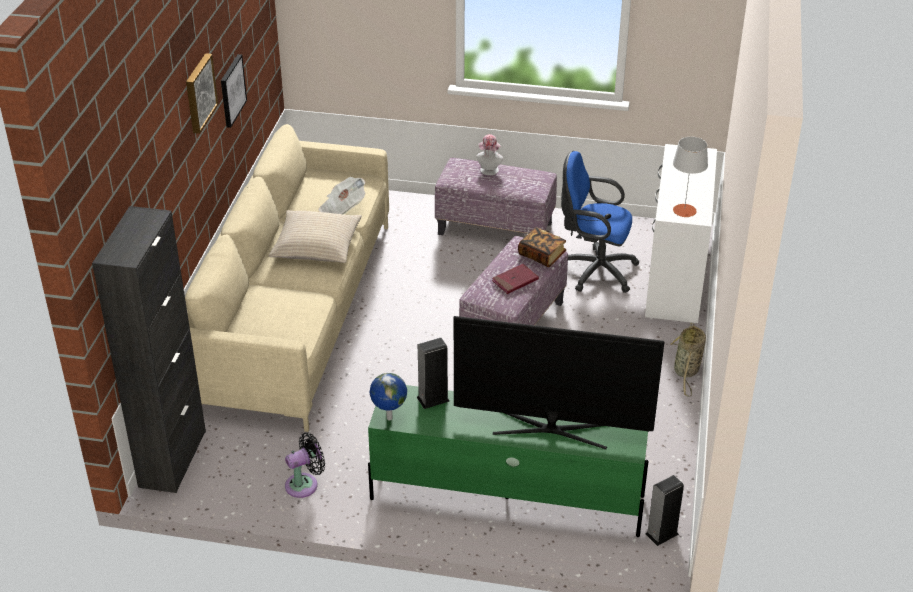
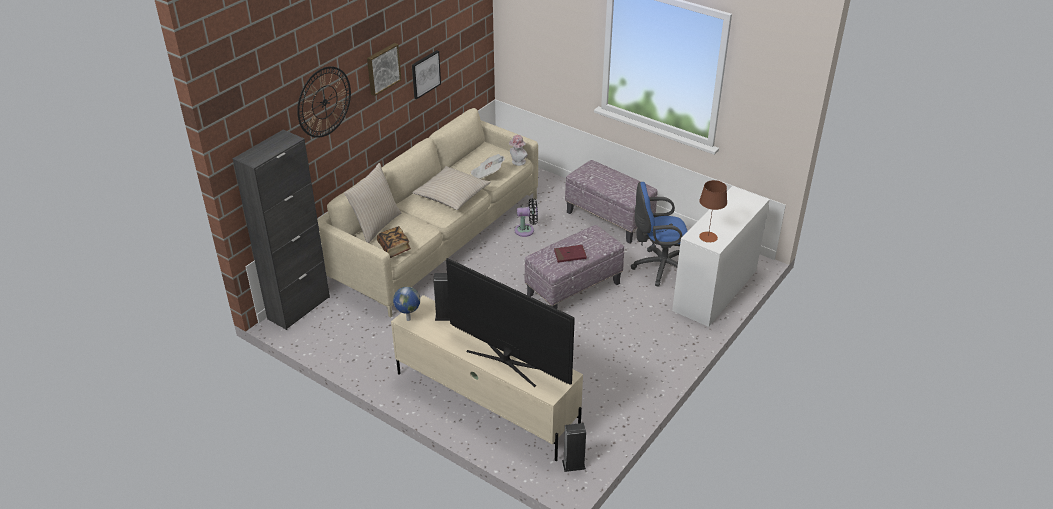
camera: 25 degrees right, 0 degrees up
black fan [285,433,325,498] -> black fan moved to [515,198,538,237]
green tv stand [368,385,648,537] -> beige tv stand [391,295,583,461]
hat [476,134,503,175] -> hat moved to [509,135,528,166]
book [518,227,566,267] -> book moved to [377,226,411,258]
blue office chair [561,151,640,293] -> blue office chair turned 45 degrees counterclockwise [631,182,688,286]
basket [669,323,706,397] -> none
grey table lamp [673,137,708,217] -> brown table lamp [699,180,727,243]
none -> wall clock [297,66,351,138]
none -> beige pillow [344,163,401,243]

